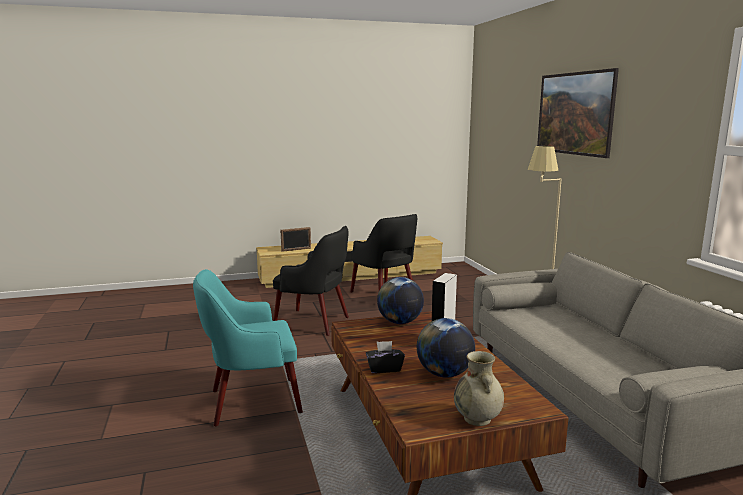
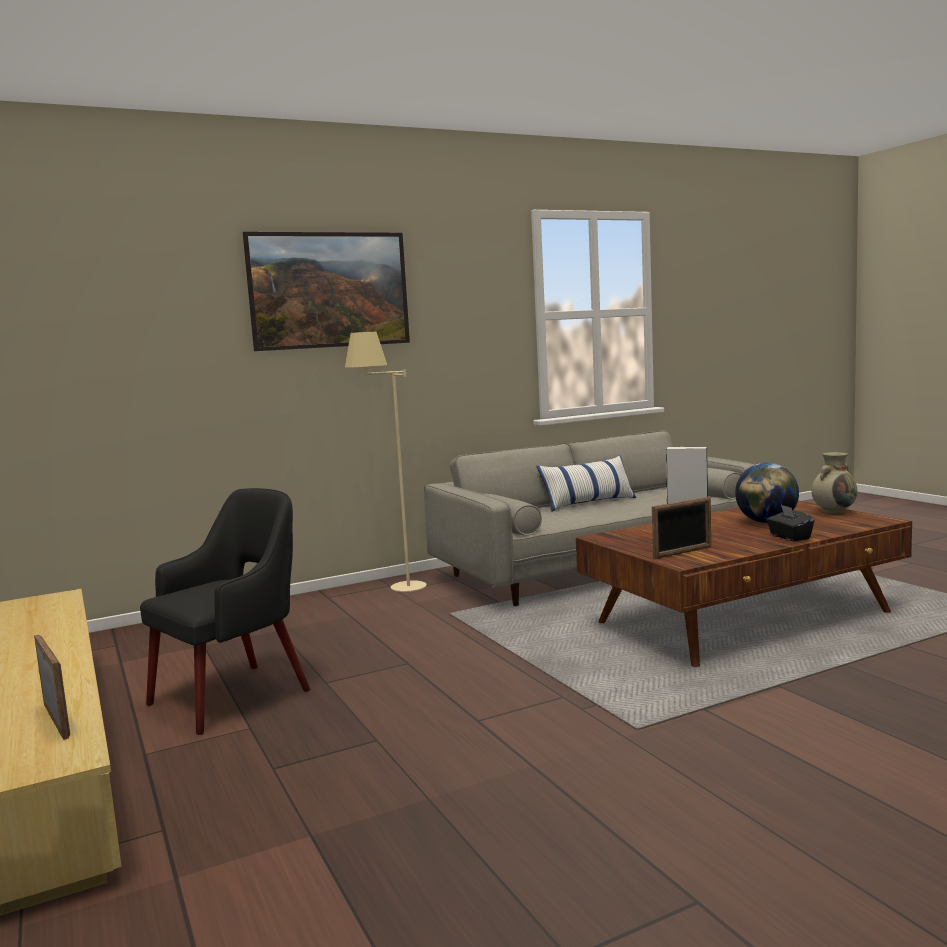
camera: 100 degrees left, 5 degrees down
turquoise armchair [193,269,303,426] -> none
black armchair [273,226,349,336] -> none
globe [377,277,424,324] -> none
none -> pillow [536,455,636,512]
none -> picture frame [652,496,711,559]

